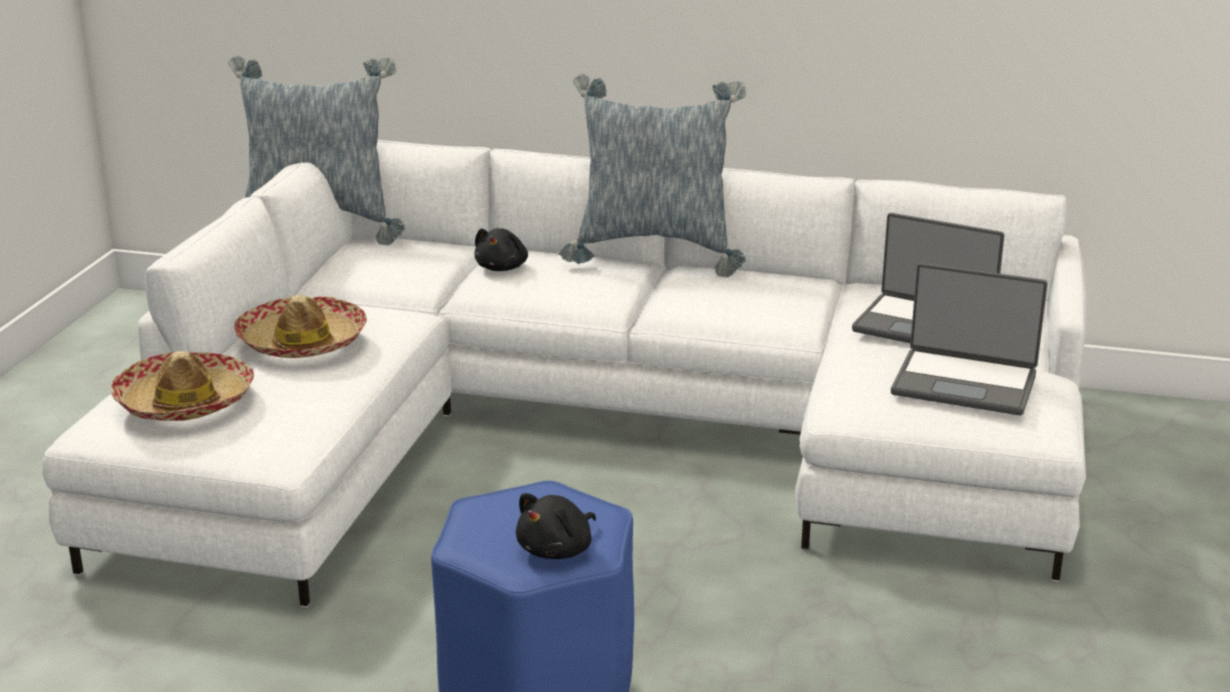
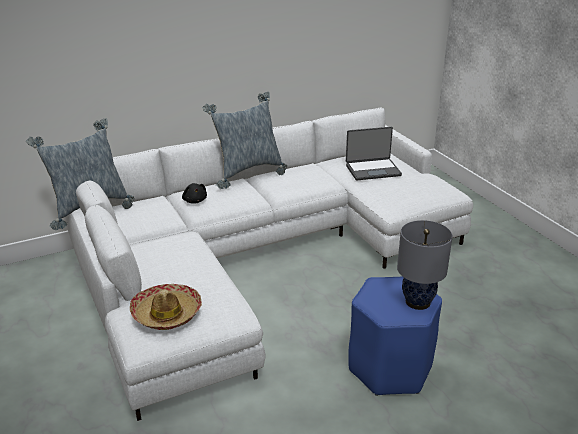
camera: 40 degrees left, 5 degrees up
hat [234,295,367,358] -> none
black plush toy [516,493,596,559] -> grey table lamp [397,220,453,310]
laptop [891,263,1048,415] -> none

